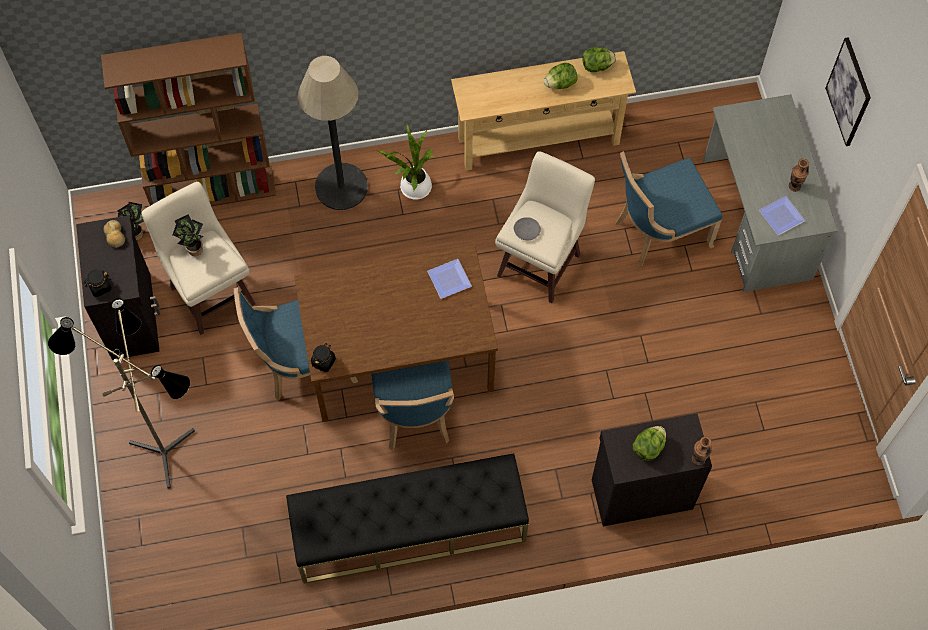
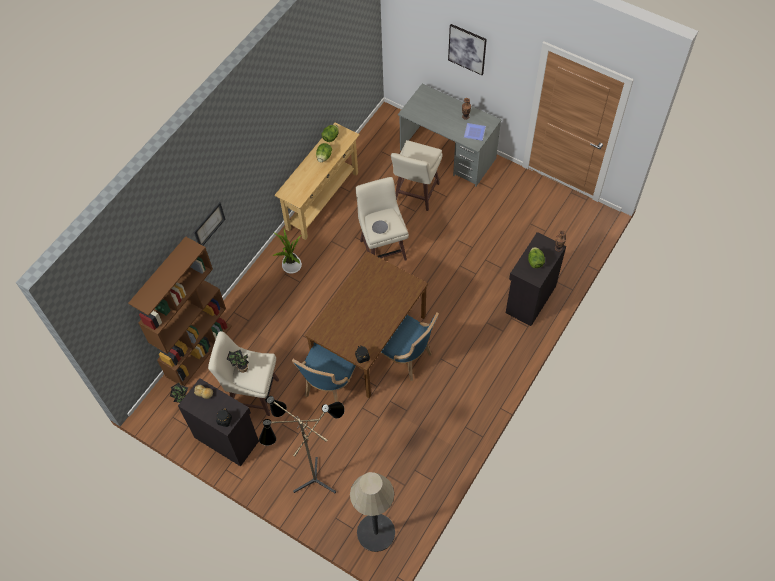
camera: 45 degrees left, 5 degrees down
black bench [286,453,529,584] -> none
floor lamp [298,56,368,210] -> floor lamp moved to [350,472,395,552]
plate [427,259,472,299] -> none
blue chair [616,151,722,267] -> beige stool [391,140,443,211]
none -> picture [194,202,225,246]

